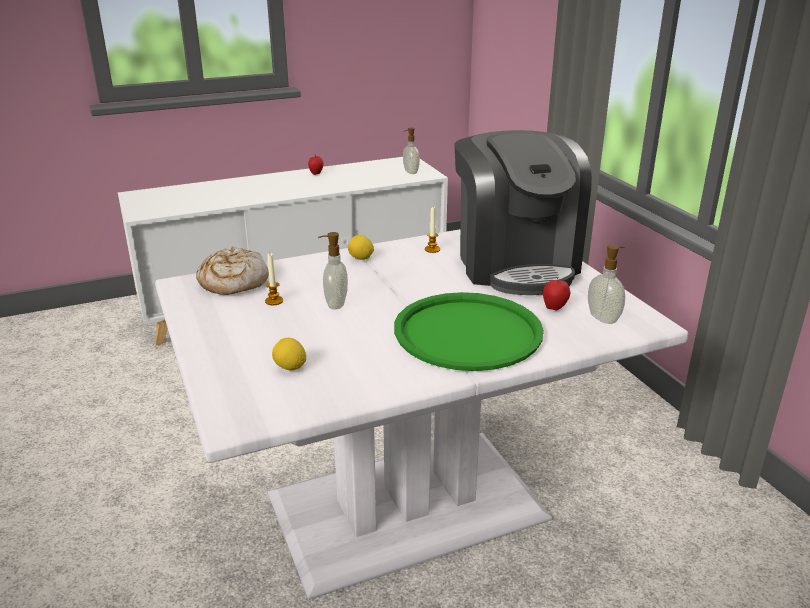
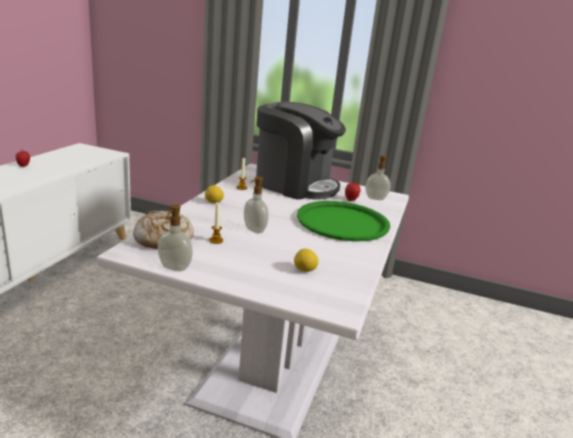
camera: 50 degrees left, 5 degrees down
soap dispenser [403,128,420,174] -> soap dispenser moved to [158,204,193,271]

